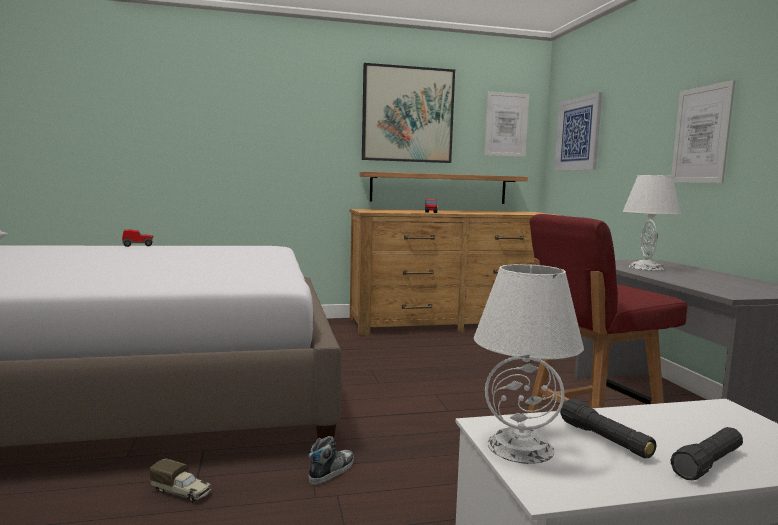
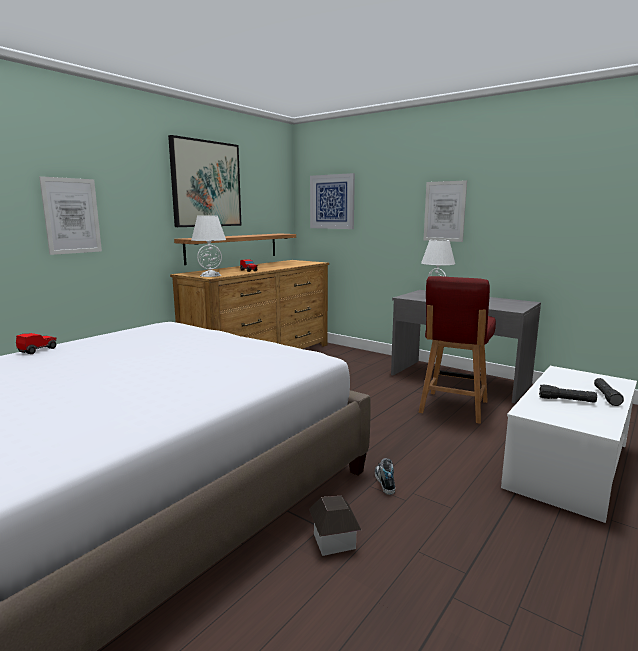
camera: 40 degrees left, 5 degrees up
toy truck [150,458,212,503] -> toy house [309,496,361,556]
white table lamp [474,264,584,464] -> white table lamp moved to [191,216,226,277]
picture [484,91,529,157] -> picture moved to [39,176,102,255]

